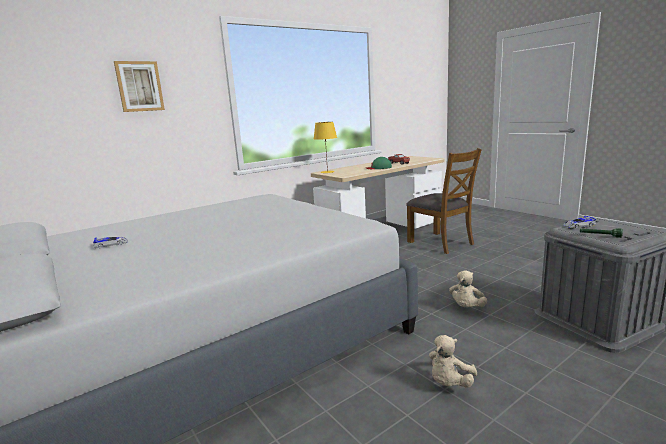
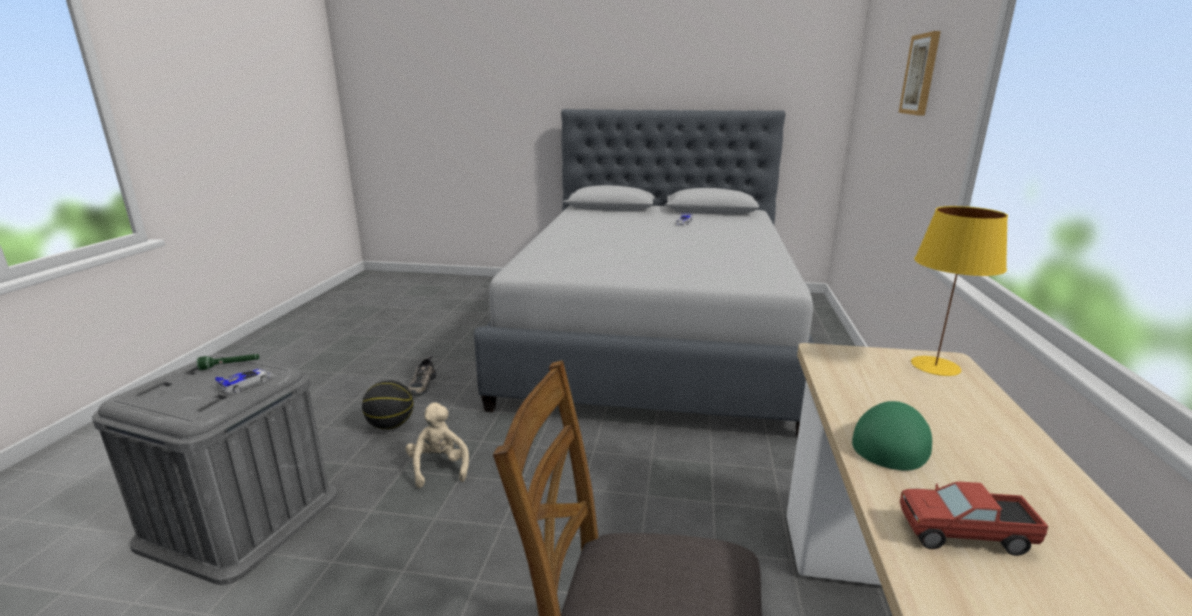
camera: 135 degrees right, 5 degrees up
beige plush toy [429,335,477,388] -> shoe [408,356,436,396]
none -> basketball [362,380,414,429]

